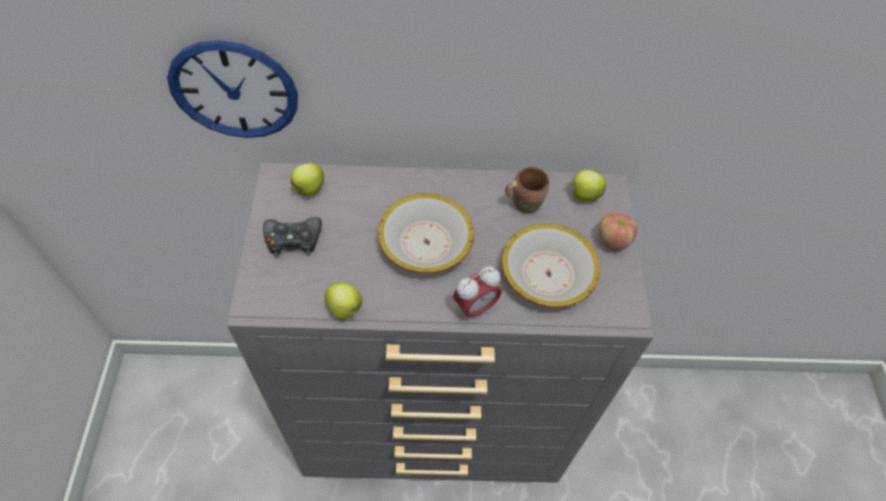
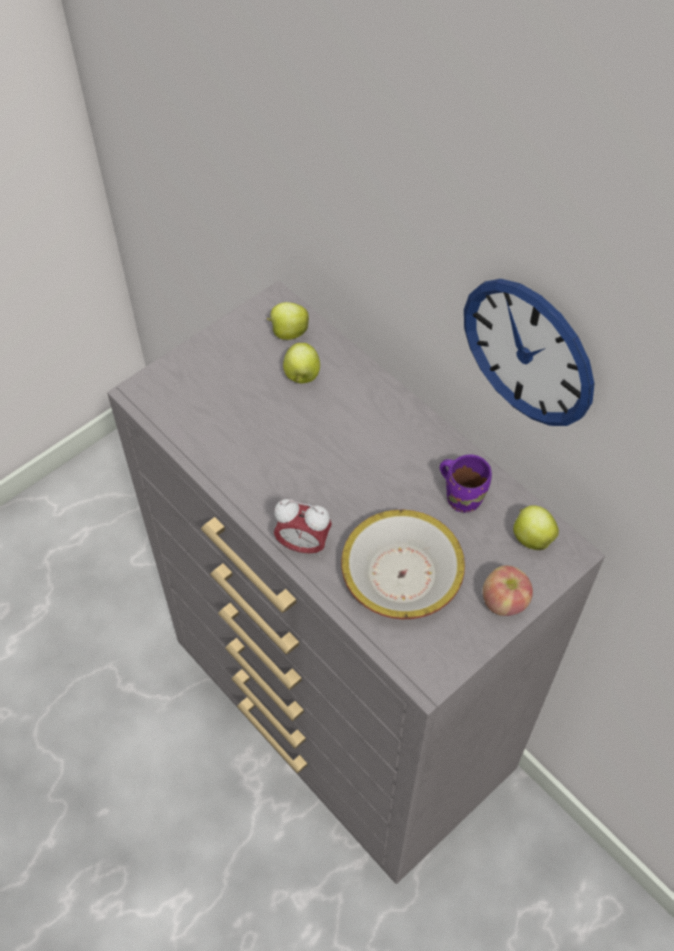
camera: 50 degrees right, 0 degrees up
wall clock [167,40,298,138] -> wall clock moved to [464,279,595,426]
black game controller [263,217,322,258] -> none
apple [324,282,362,319] -> apple moved to [283,343,320,383]
bowl [378,193,474,274] -> none
brown mug [506,166,549,214] -> purple mug [440,454,492,512]

